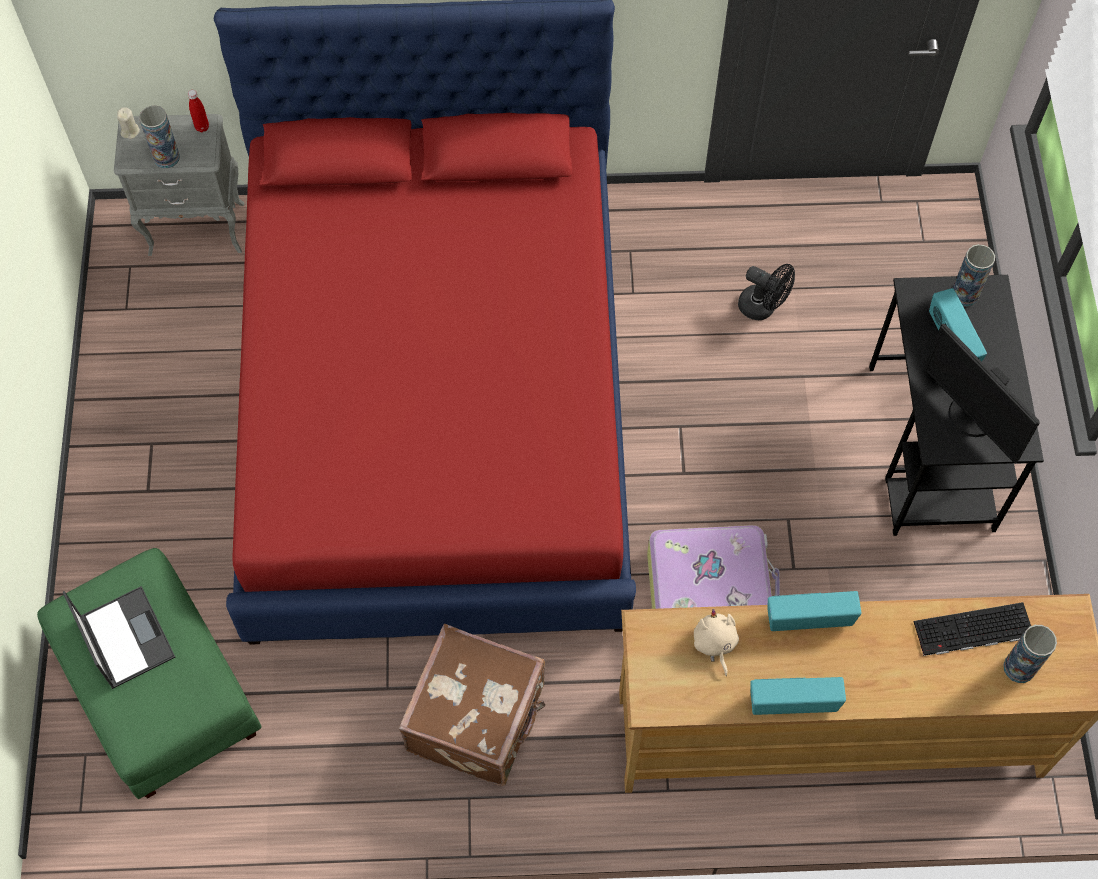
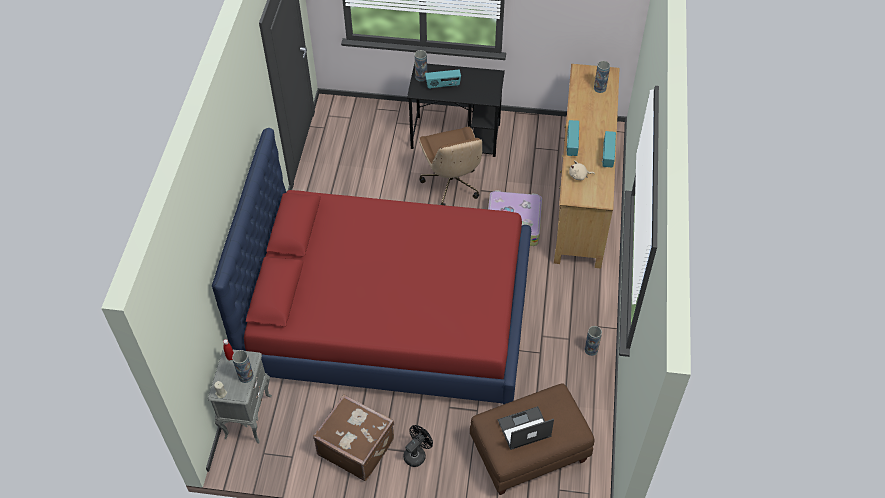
camera: 80 degrees left, 10 degrees down
green ottoman [37,548,262,799] -> brown ottoman [470,384,594,495]
brown suitcase [398,624,545,786] -> brown suitcase moved to [313,394,394,481]
black fan [738,264,795,320] -> black fan moved to [403,425,433,467]
keyboard [914,602,1031,656] -> none
monitor [924,323,1040,463] -> none
none -> brown office chair [419,127,482,205]
none -> vase [584,326,602,356]

